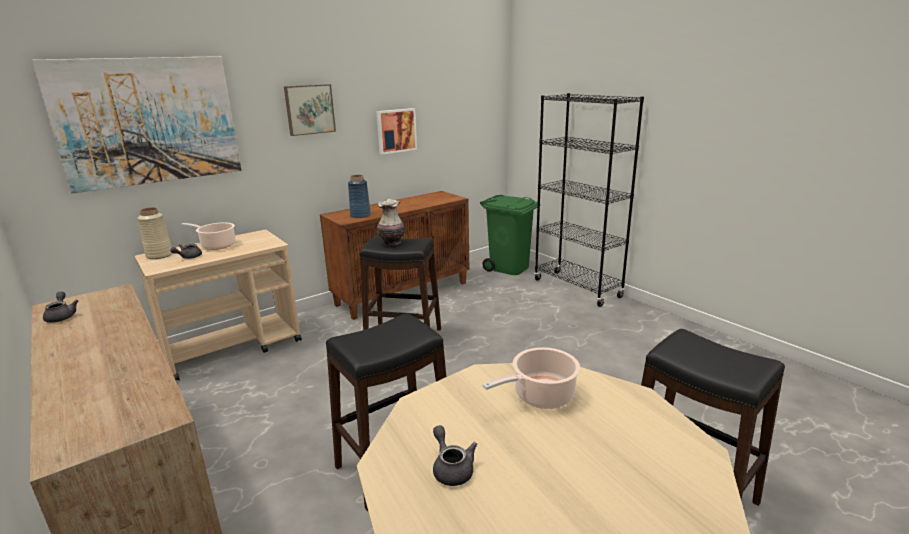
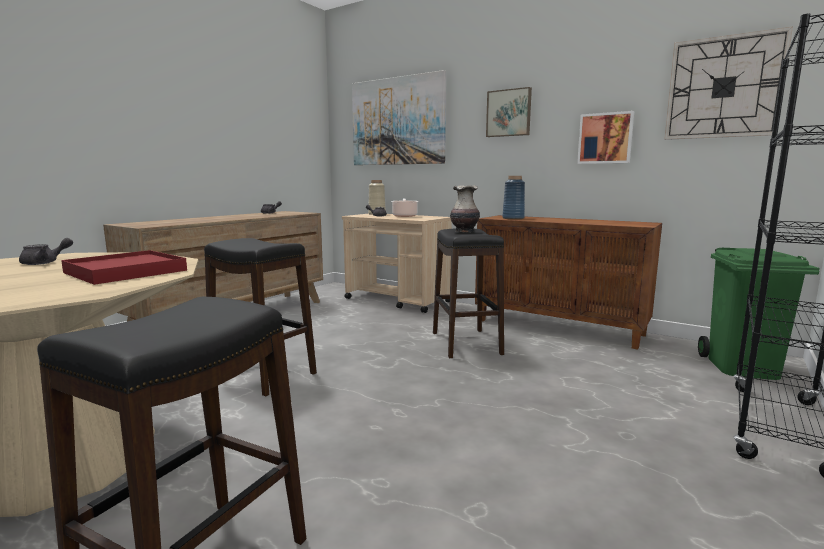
camera: 70 degrees right, 10 degrees down
cooking pot [483,347,580,409] -> red tray [61,250,187,285]
none -> wall clock [664,26,793,140]

